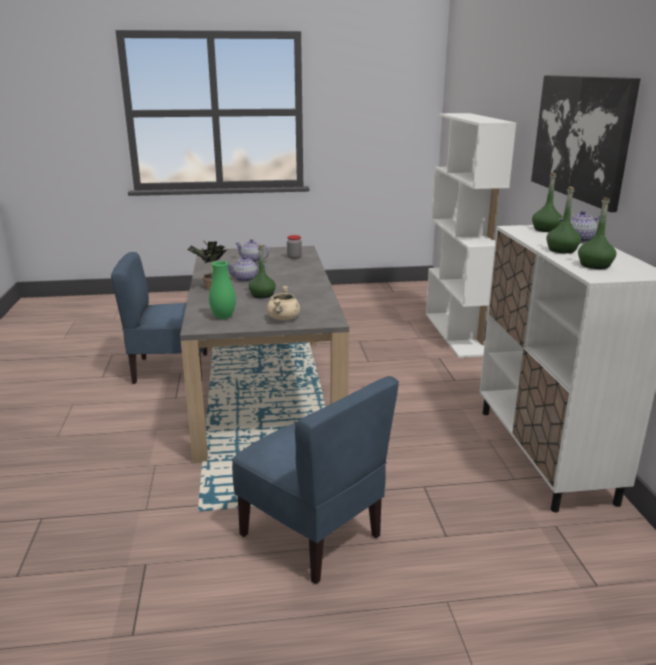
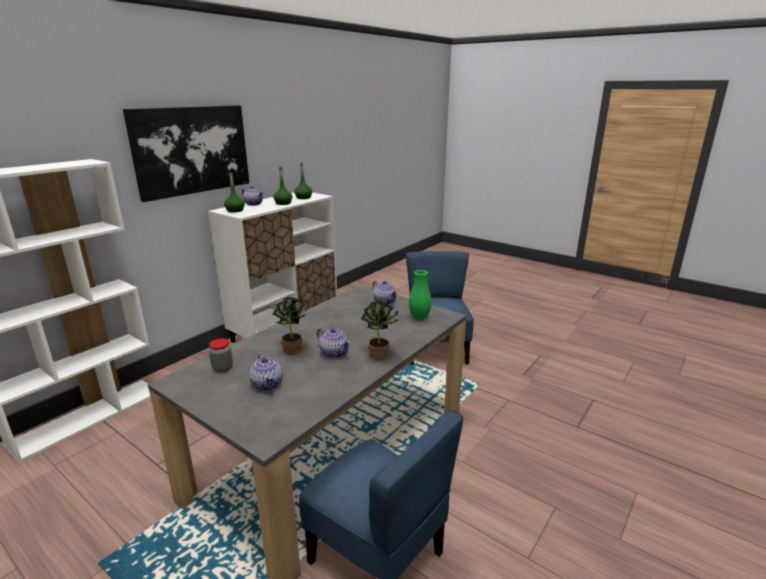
camera: 135 degrees left, 0 degrees up
green bottle [249,245,276,298] -> none
beige cooking pot [267,286,300,320] -> teapot [373,281,397,305]
none -> potted plant [272,297,310,354]

